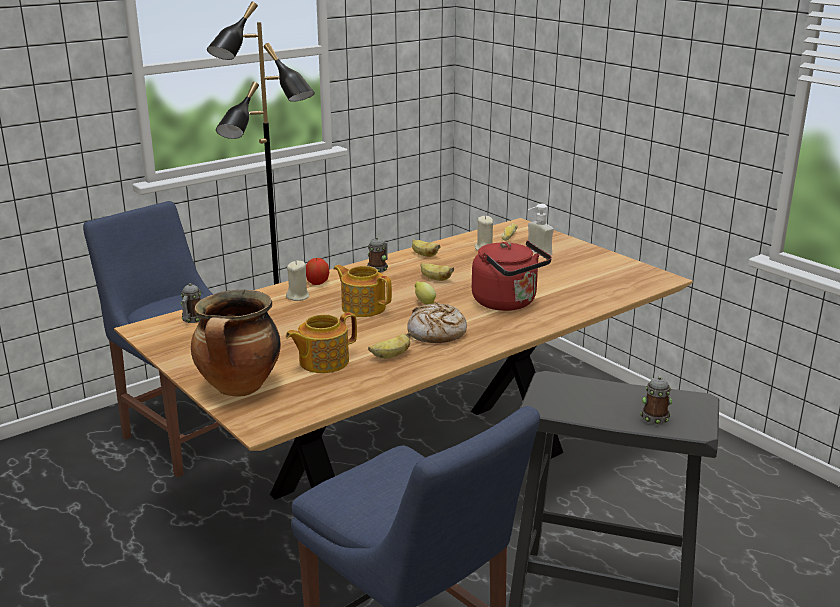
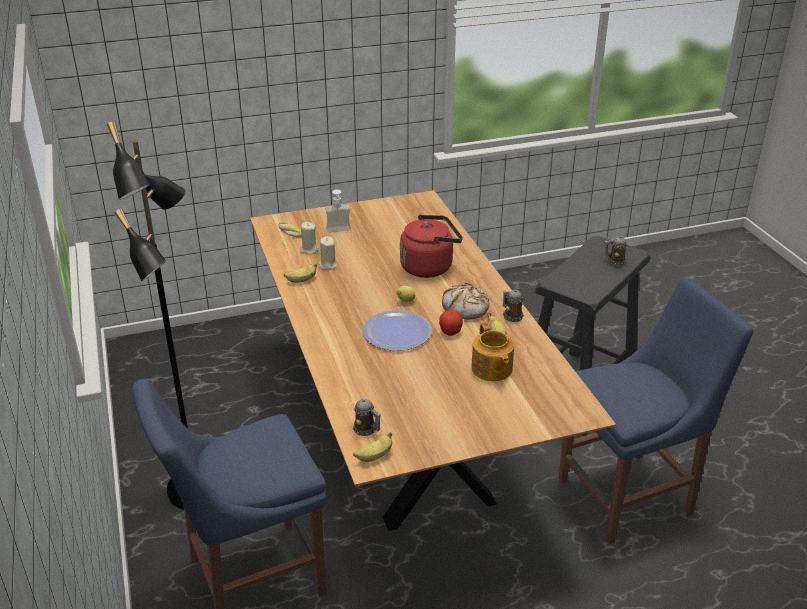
camera: 70 degrees left, 10 degrees up
cooking pot [191,290,281,397] -> none
beige candle [286,261,309,301] -> beige candle moved to [319,236,337,270]
apple [306,258,329,285] -> apple moved to [439,310,463,336]
teapot [334,265,392,317] -> plate [362,310,432,351]
mug [367,237,388,273] -> mug moved to [503,290,524,322]
banana [420,263,454,281] -> banana moved to [353,432,392,462]

